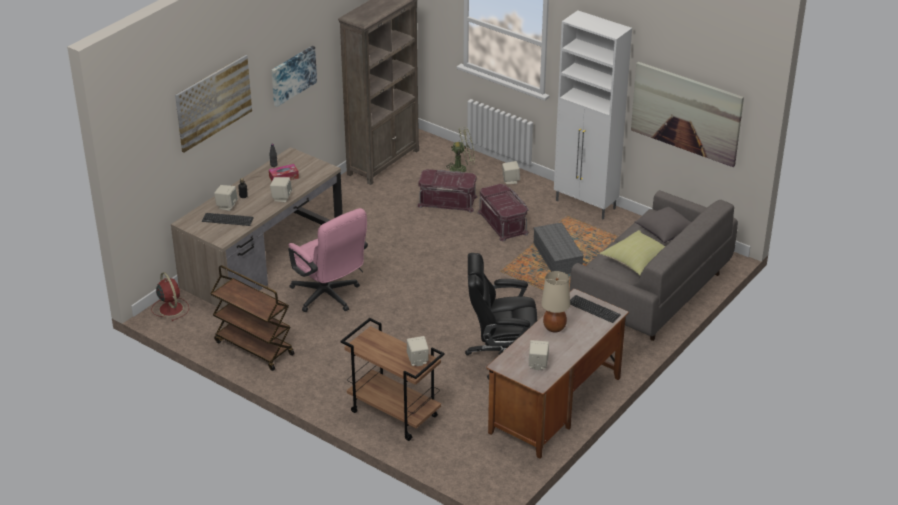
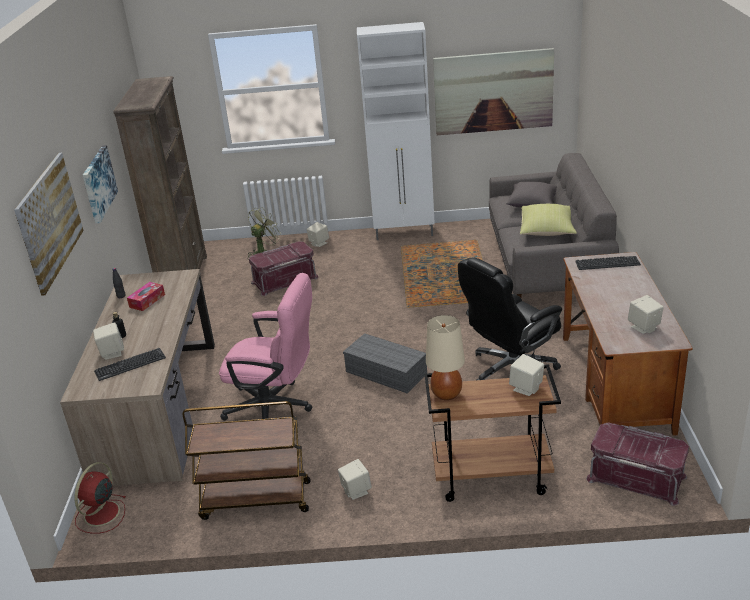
camera: 35 degrees left, 5 degrees down
red fan [151,272,189,321] -> red fan turned 90 degrees counterclockwise [74,462,126,534]
beige speaker [270,177,292,202] -> beige speaker moved to [338,459,372,500]
red storage box [477,184,529,242] -> red storage box moved to [586,422,689,506]
grey storage box [534,222,584,274] -> grey storage box moved to [343,333,427,393]
beige table lamp [541,271,570,333] -> beige table lamp moved to [426,315,465,400]

